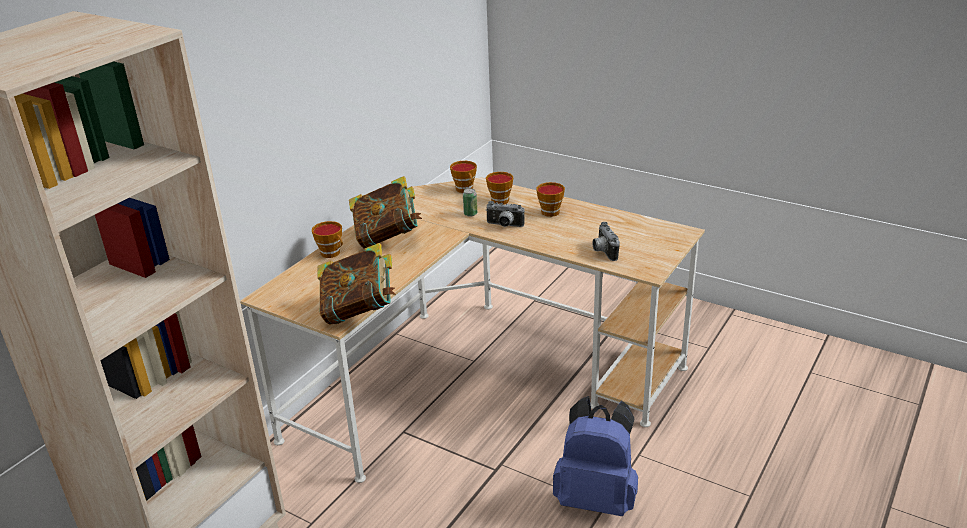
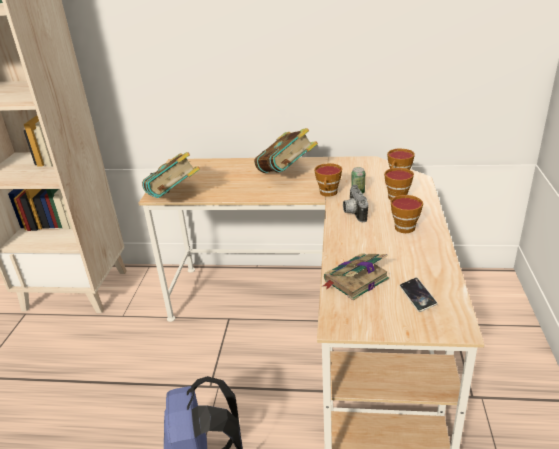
camera: 65 degrees right, 0 degrees up
cup [312,221,343,258] -> cup moved to [314,163,342,197]
camera [592,222,620,261] -> book [323,254,389,301]
none -> phone [399,278,438,312]

